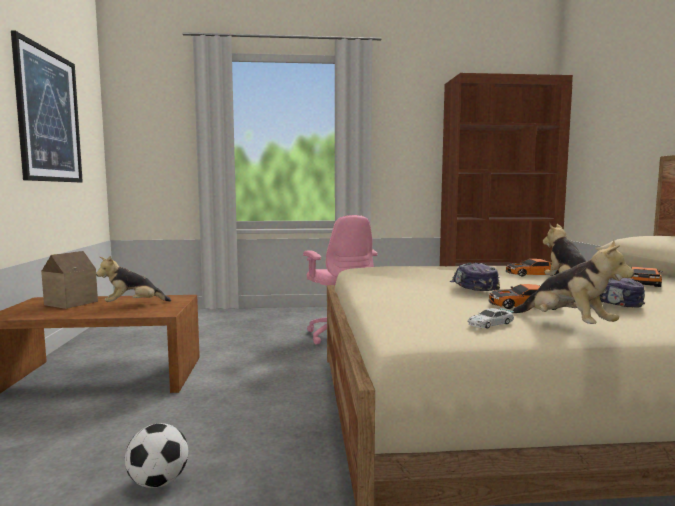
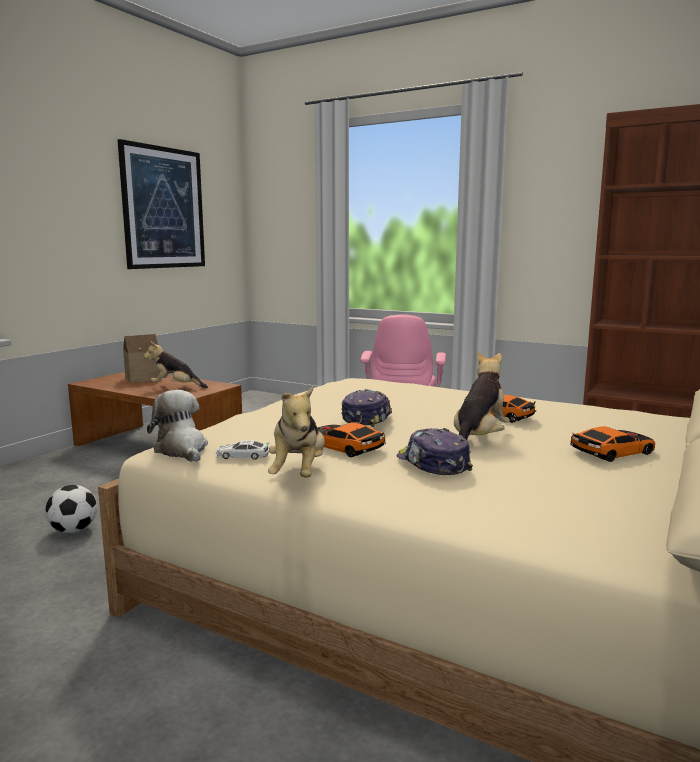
camera: 35 degrees right, 5 degrees up
none -> plush toy [147,390,208,462]

